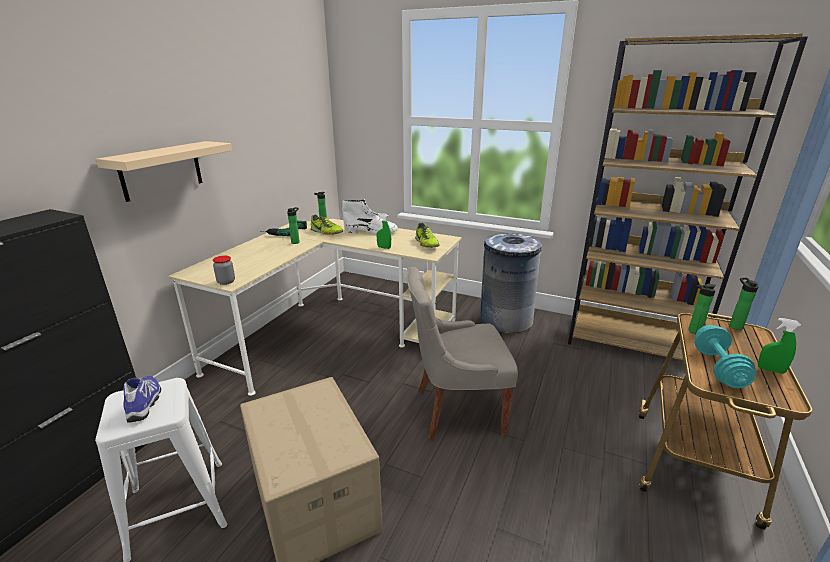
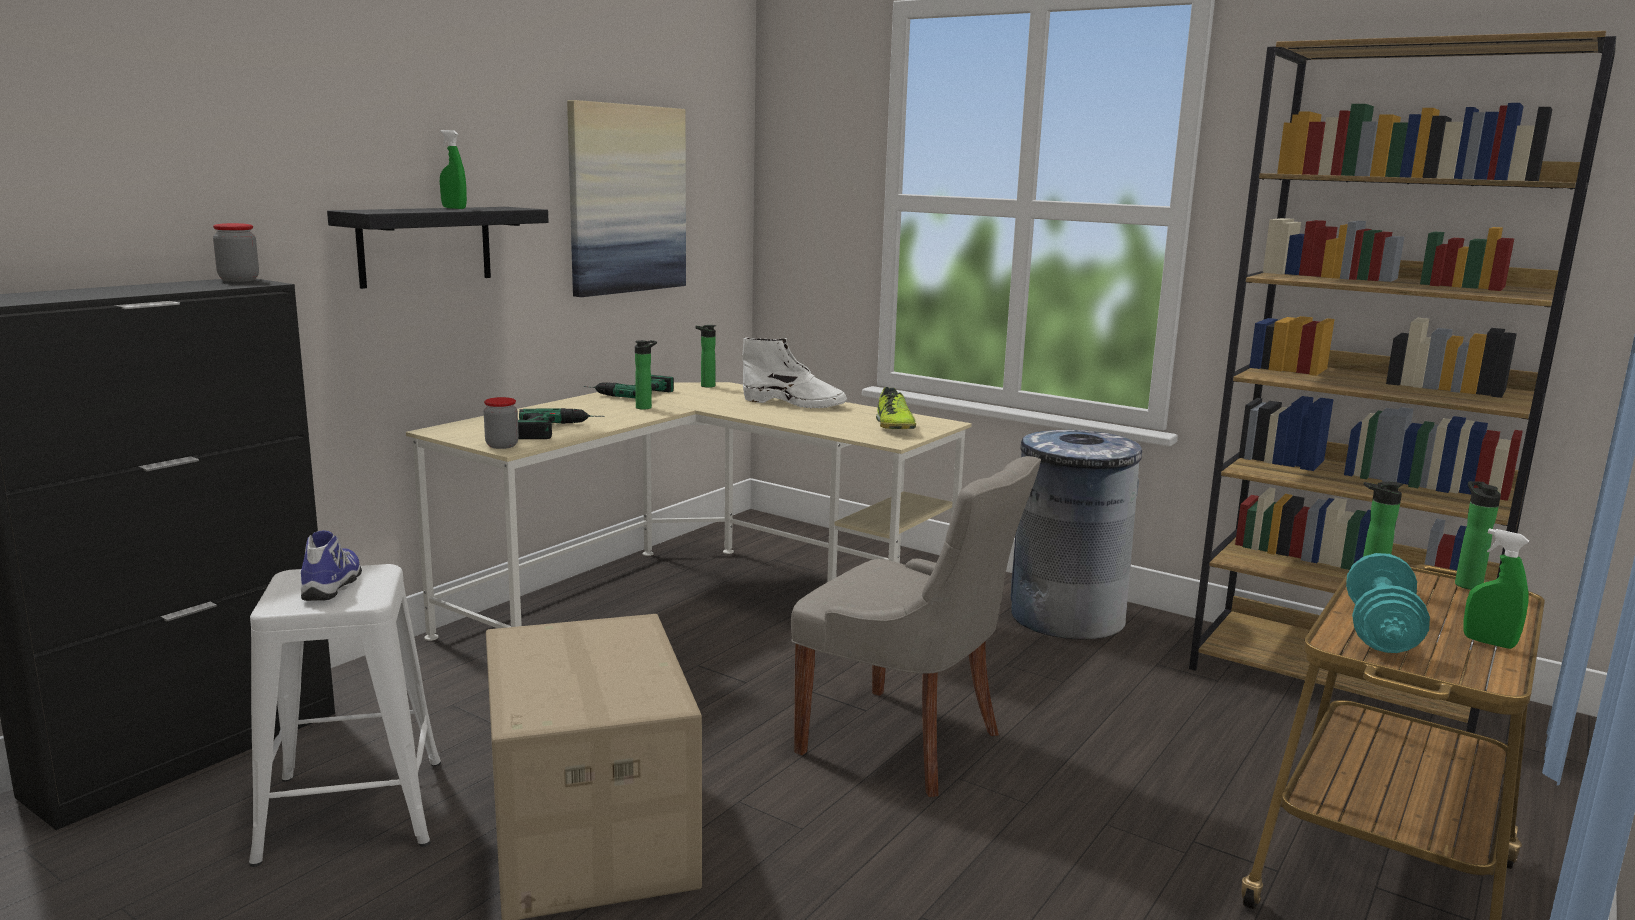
camera: 10 degrees right, 10 degrees down
beige shelf [96,141,232,202] -> black shelf [327,207,548,289]
shoe [311,214,343,235] -> none
green spray bottle [377,213,391,249] -> green spray bottle moved to [440,130,467,209]
grey chair [407,267,518,440] -> grey chair turned 150 degrees counterclockwise [791,456,1041,797]
none -> jar [213,223,259,282]
none -> power drill [518,408,605,439]
none -> picture [567,100,686,297]

